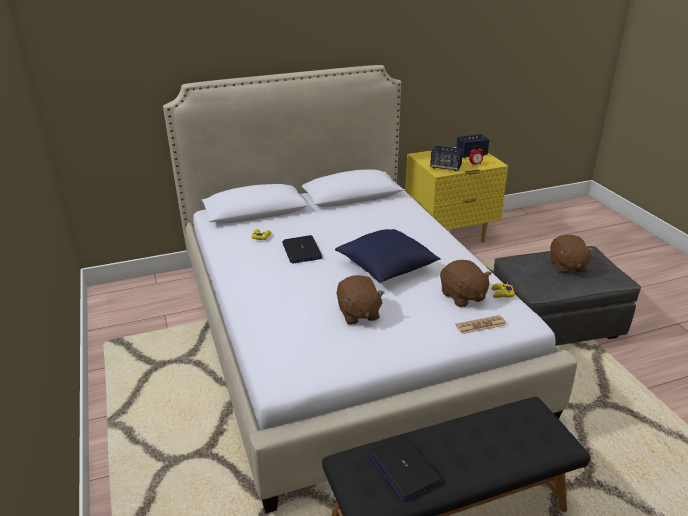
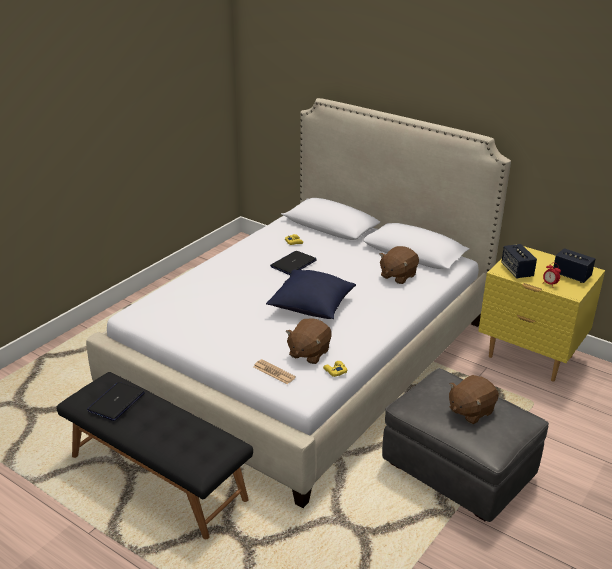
camera: 55 degrees right, 0 degrees up
brown plush toy [337,275,385,325] -> brown plush toy moved to [379,246,419,284]

